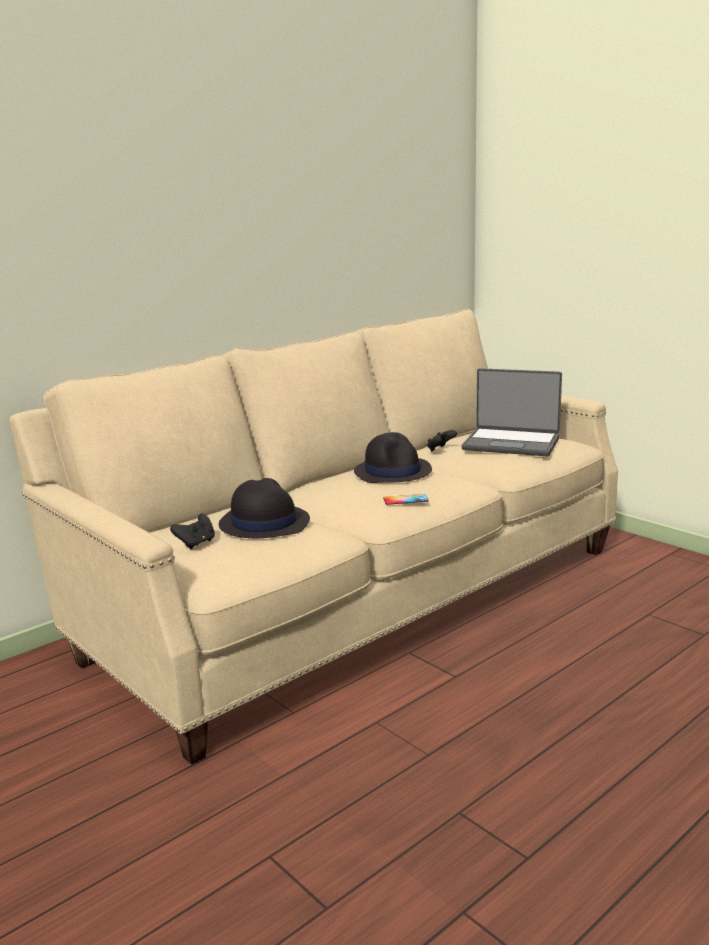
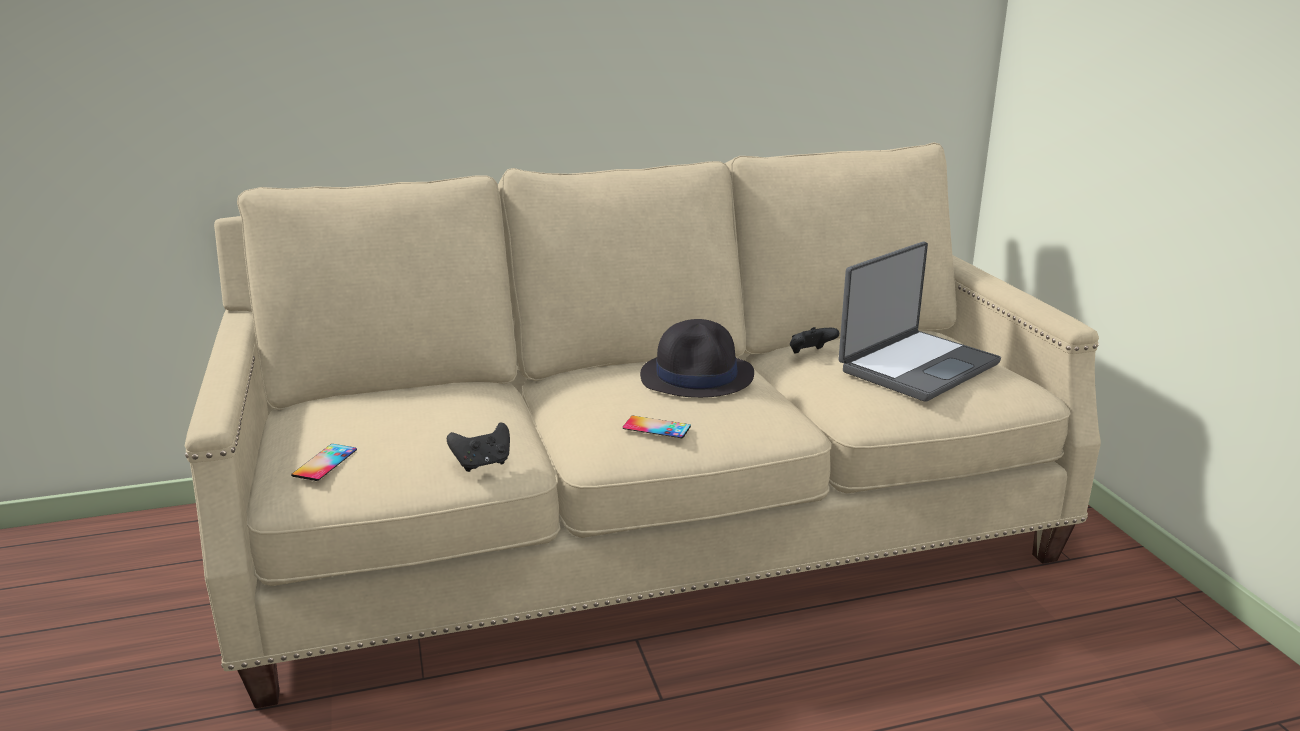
camera: 25 degrees right, 5 degrees up
black game controller [170,514,215,549] -> black game controller moved to [447,422,510,472]
black hat [219,478,310,538] -> none
laptop [462,368,562,456] -> laptop turned 90 degrees counterclockwise [839,241,1001,402]
none -> phone [291,444,357,481]

